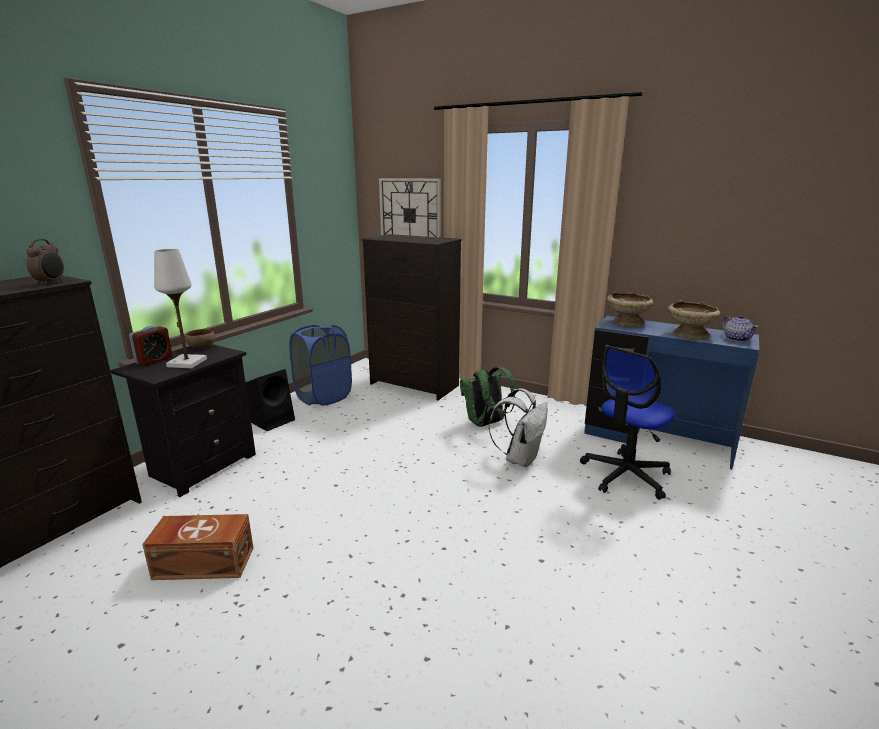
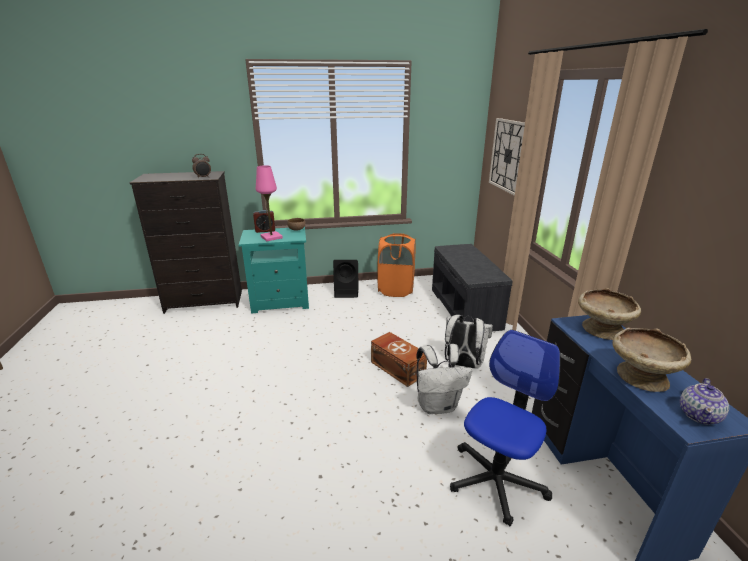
camera: 50 degrees right, 5 degrees up
black nightstand [110,344,256,497] -> turquoise nightstand [239,227,309,313]
brown storage box [142,514,253,580] -> brown storage box moved to [371,332,427,387]
white table lamp [154,249,207,368] -> pink table lamp [256,165,283,241]
blue laundry basket [289,325,352,406] -> orange laundry basket [378,233,416,297]
black dresser [361,234,462,401] -> grey bench [432,244,512,332]
green backpack [460,367,515,427] -> white backpack [445,315,493,369]
office chair [580,346,675,500] -> office chair turned 120 degrees clockwise [450,330,560,526]

